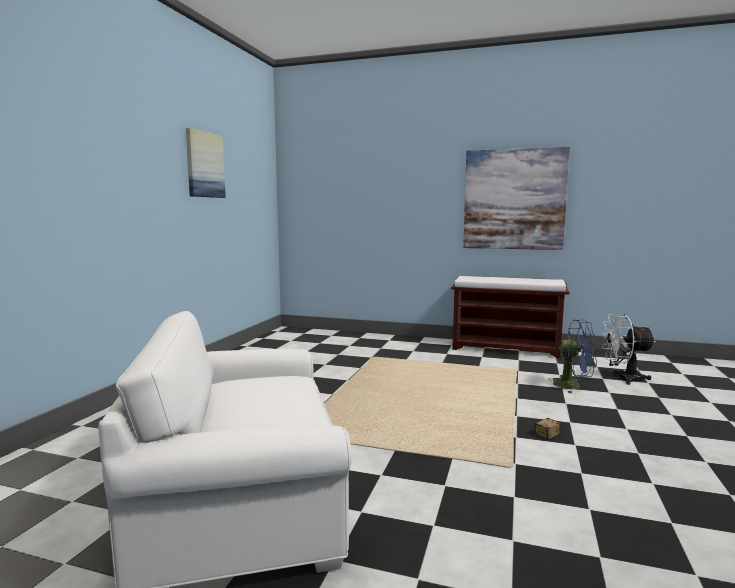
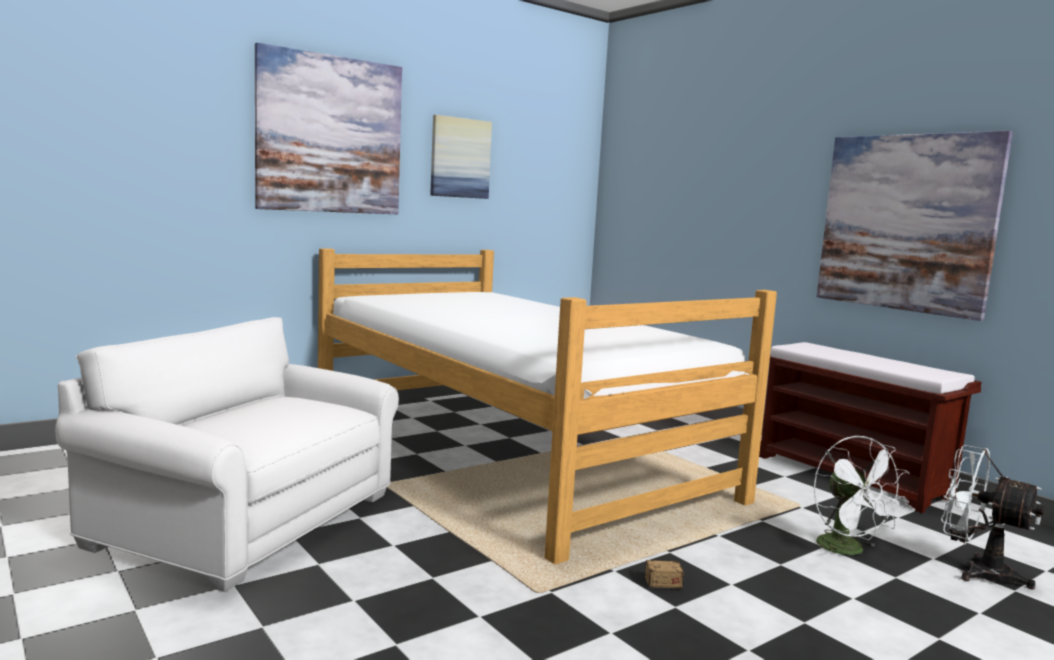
camera: 35 degrees right, 0 degrees up
blue fan [548,320,597,393] -> white fan [814,436,910,557]
none -> picture [255,43,402,215]
none -> bed [318,248,777,564]

